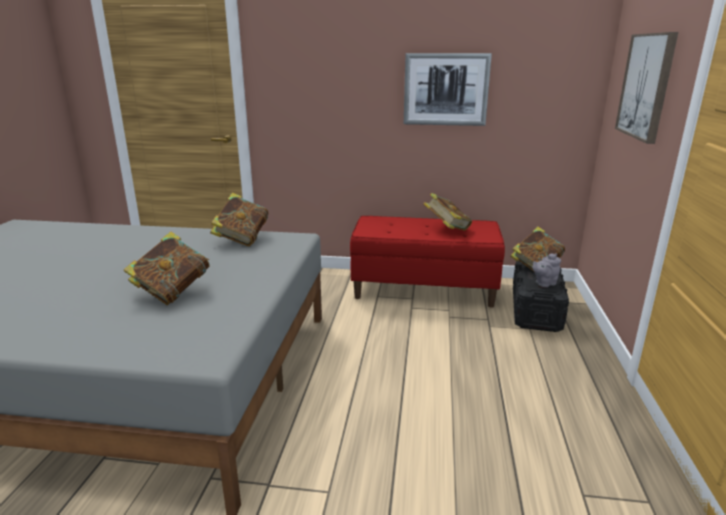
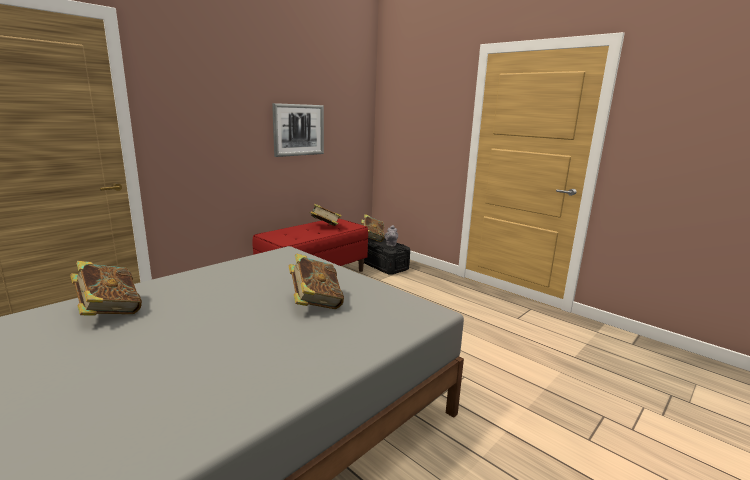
camera: 55 degrees left, 5 degrees down
book [210,193,269,246] -> book moved to [70,261,142,316]
picture [615,32,678,144] -> none

